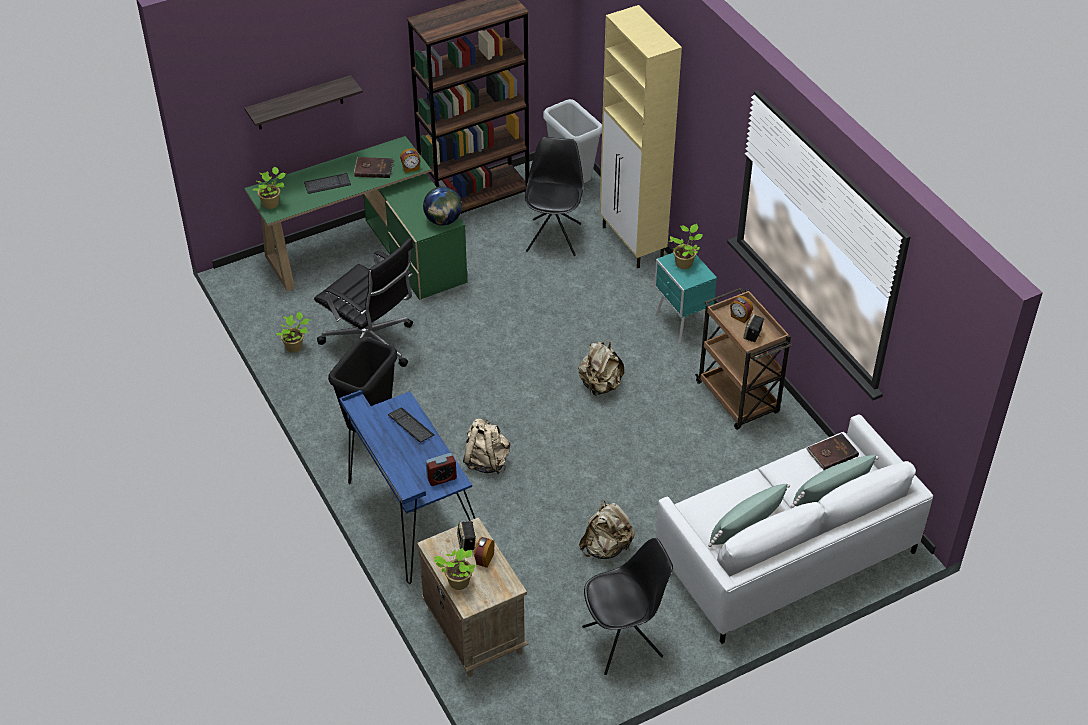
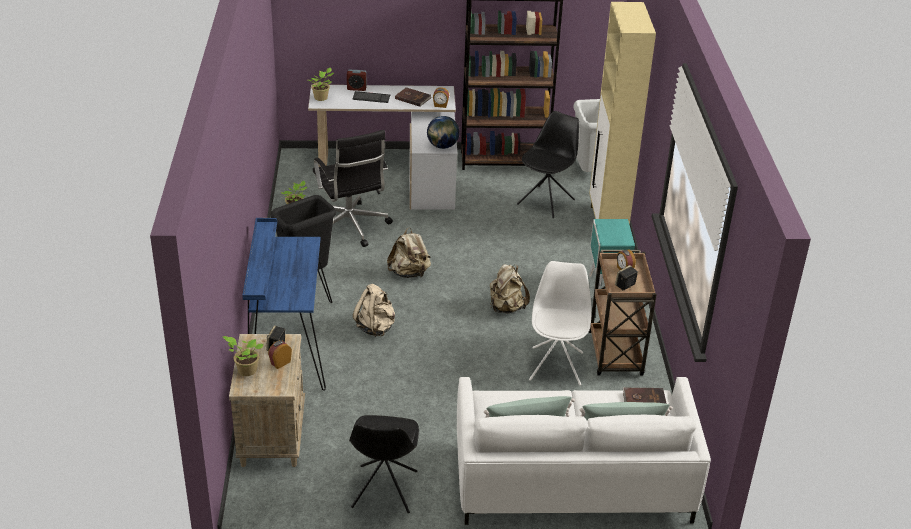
camera: 25 degrees right, 10 degrees down
shelf [244,75,363,130] -> none
green desk [244,136,467,300] -> white desk [308,85,458,210]
keyboard [388,407,434,443] -> none
alarm clock [426,453,457,486] -> alarm clock moved to [347,70,367,91]
beige backpack [579,501,635,559] -> beige backpack moved to [387,227,431,278]
black chair [582,538,673,675] -> black chair turned 90 degrees clockwise [349,415,419,513]
potted plant [669,224,703,269] -> none
none -> white chair [529,261,592,386]

